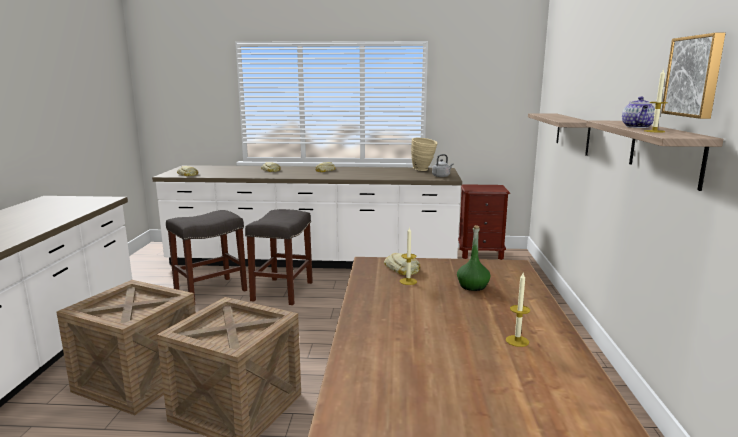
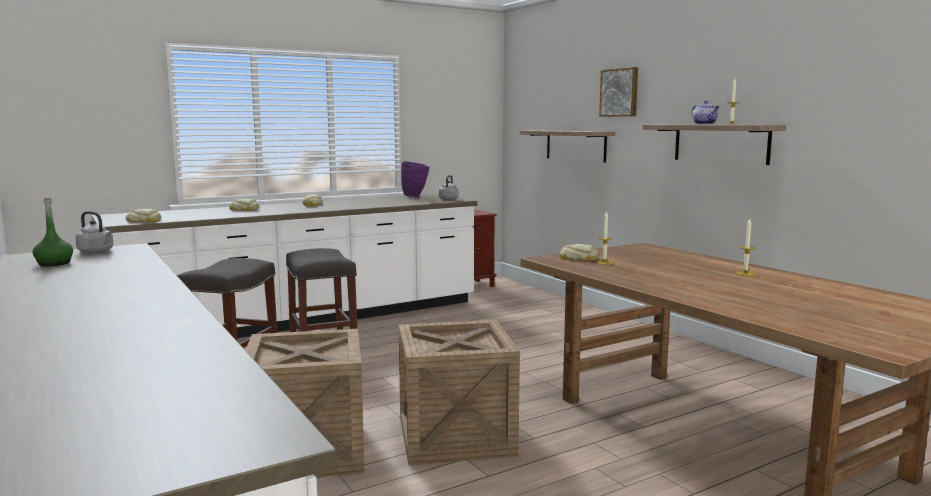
camera: 35 degrees left, 5 degrees down
beige vase [411,138,438,171] -> purple vase [401,161,430,198]
green bottle [457,225,491,291] -> green bottle moved to [33,197,73,266]
picture [661,33,725,119] -> picture moved to [599,67,638,117]
none -> grey kettle [75,211,113,253]

